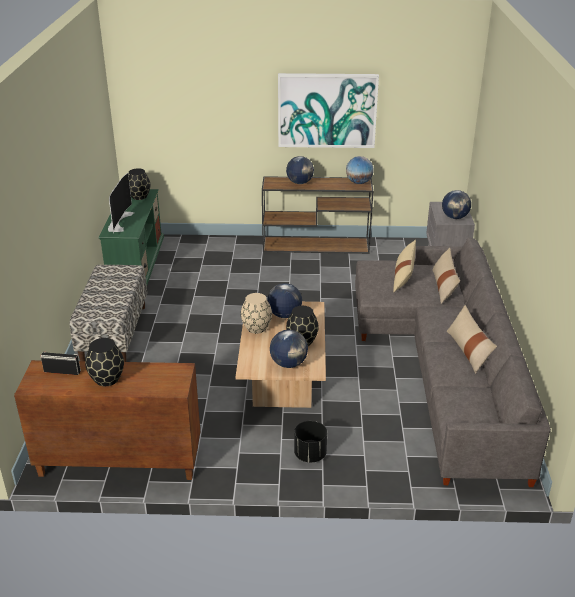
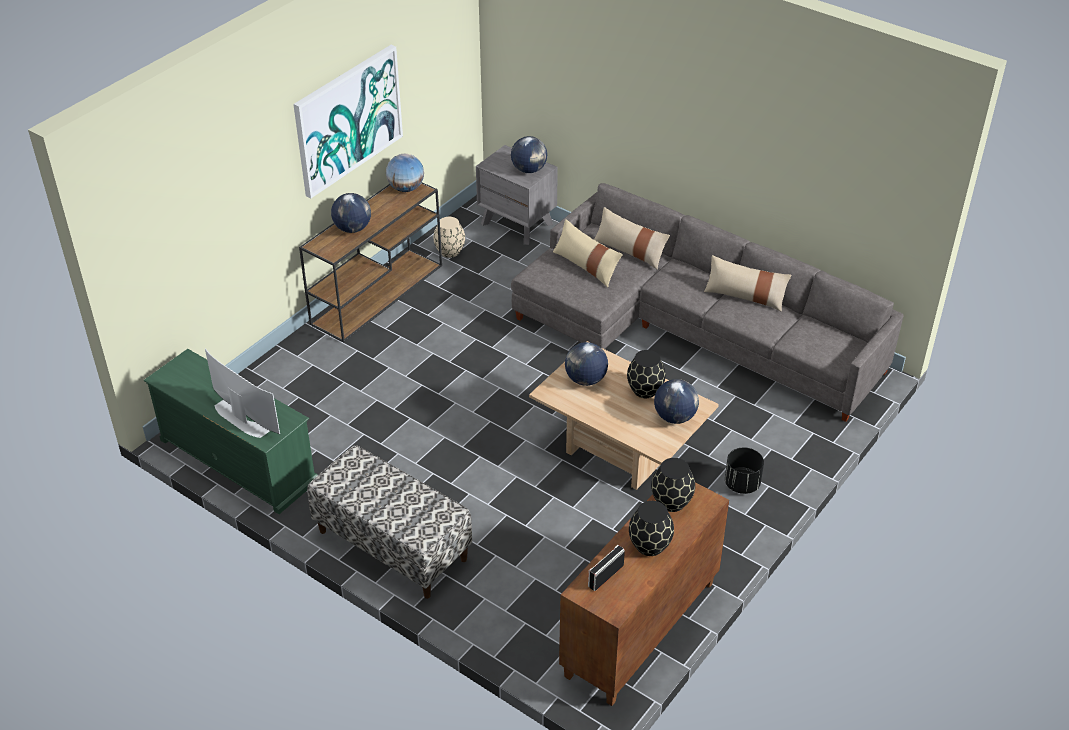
camera: 55 degrees left, 10 degrees up
black vase [128,168,150,200] -> black vase moved to [651,458,695,512]
beige vase [241,293,272,334] -> beige vase moved to [433,217,465,258]

